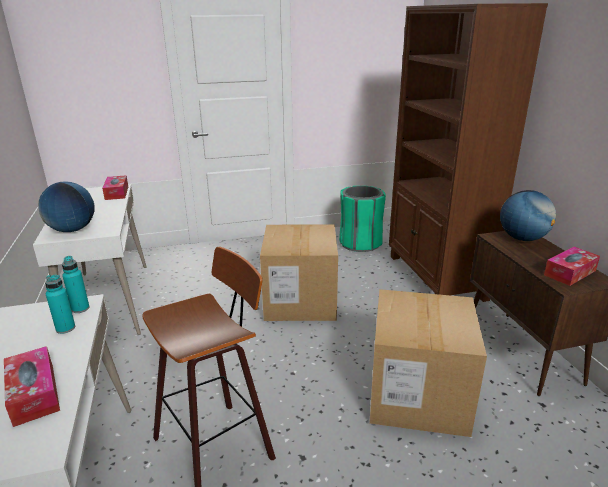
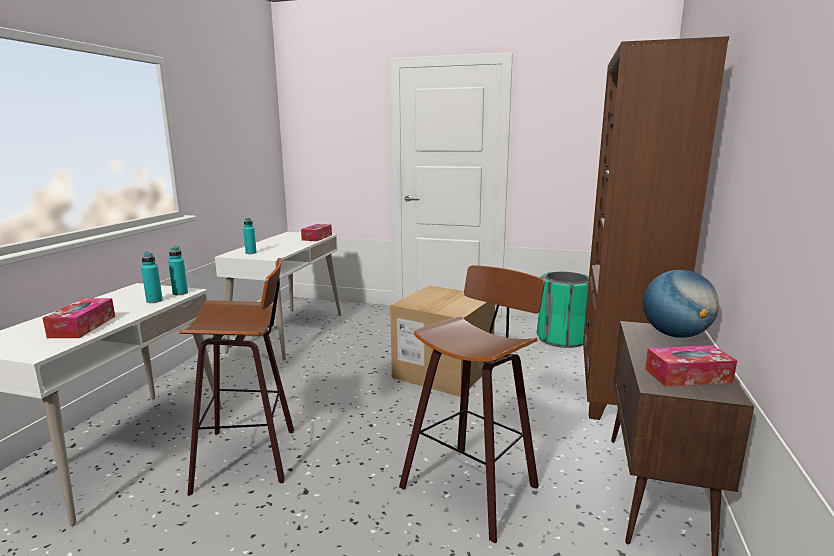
camera: 30 degrees right, 10 degrees down
globe [38,181,95,232] -> turquoise bottle [243,218,257,254]
cardboard box [369,289,487,437] -> stool [399,265,545,544]

